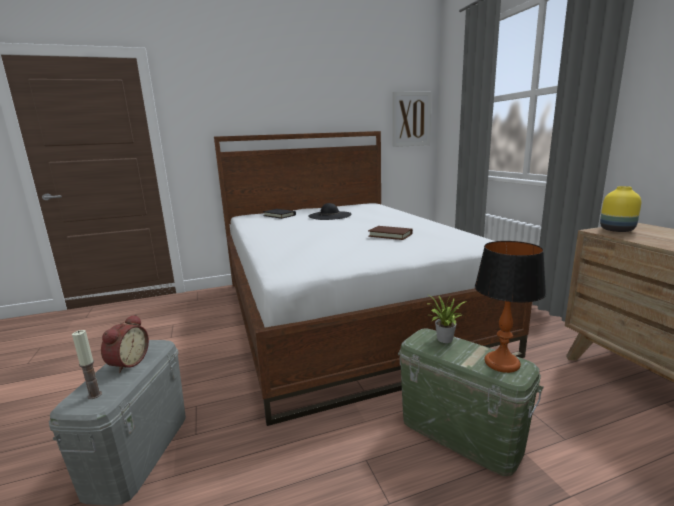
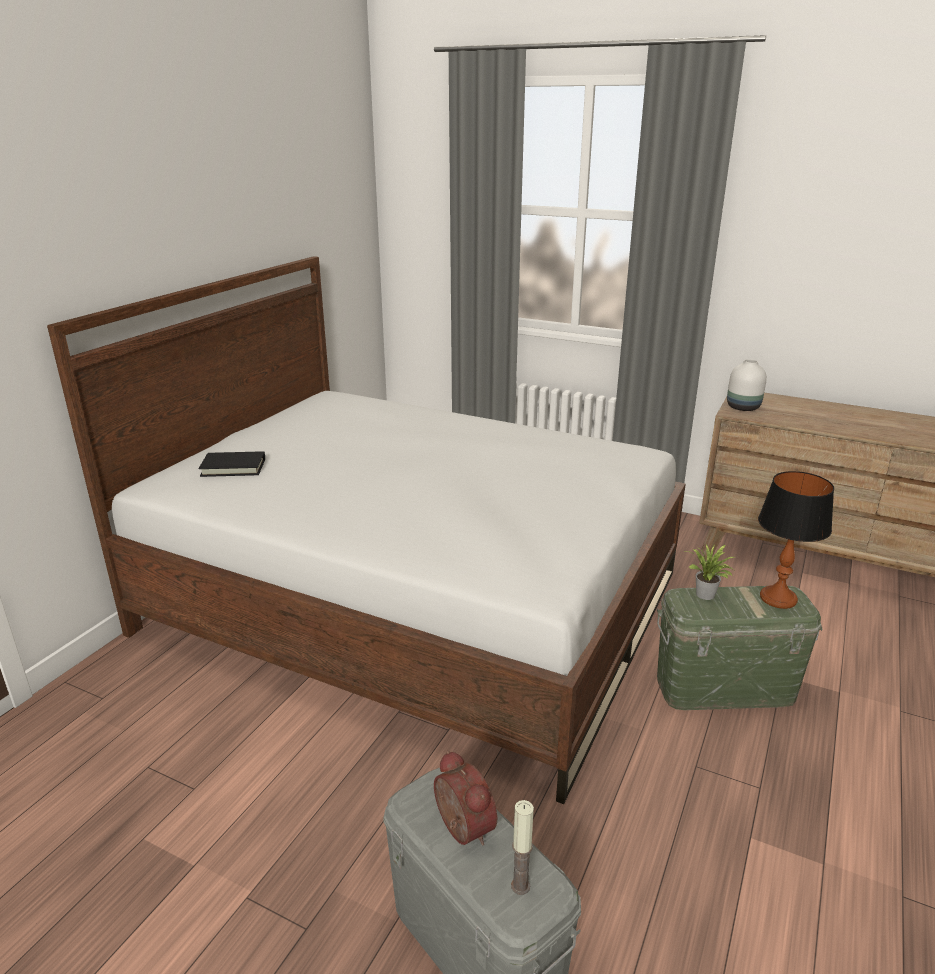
camera: 45 degrees left, 10 degrees up
black hat [308,203,352,220] -> none
brown book [368,226,413,240] -> none
picture [392,92,432,147] -> none
yellow vase [600,186,641,232] -> white vase [727,359,767,411]

